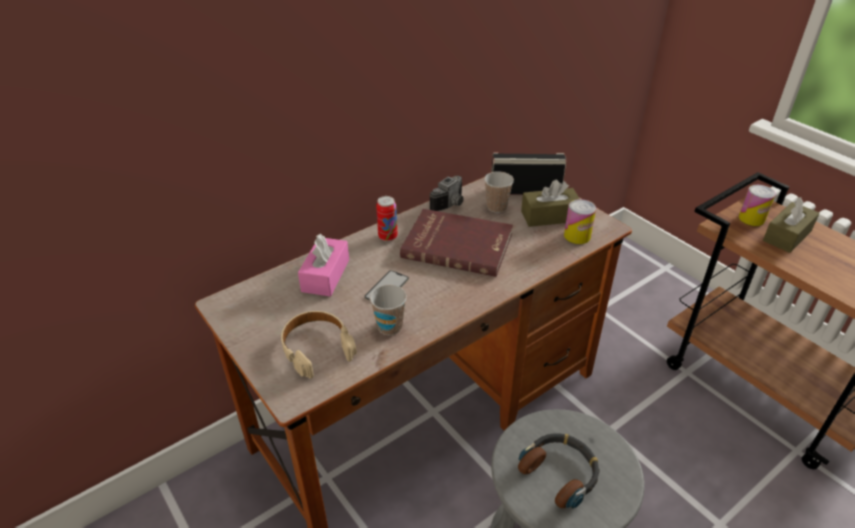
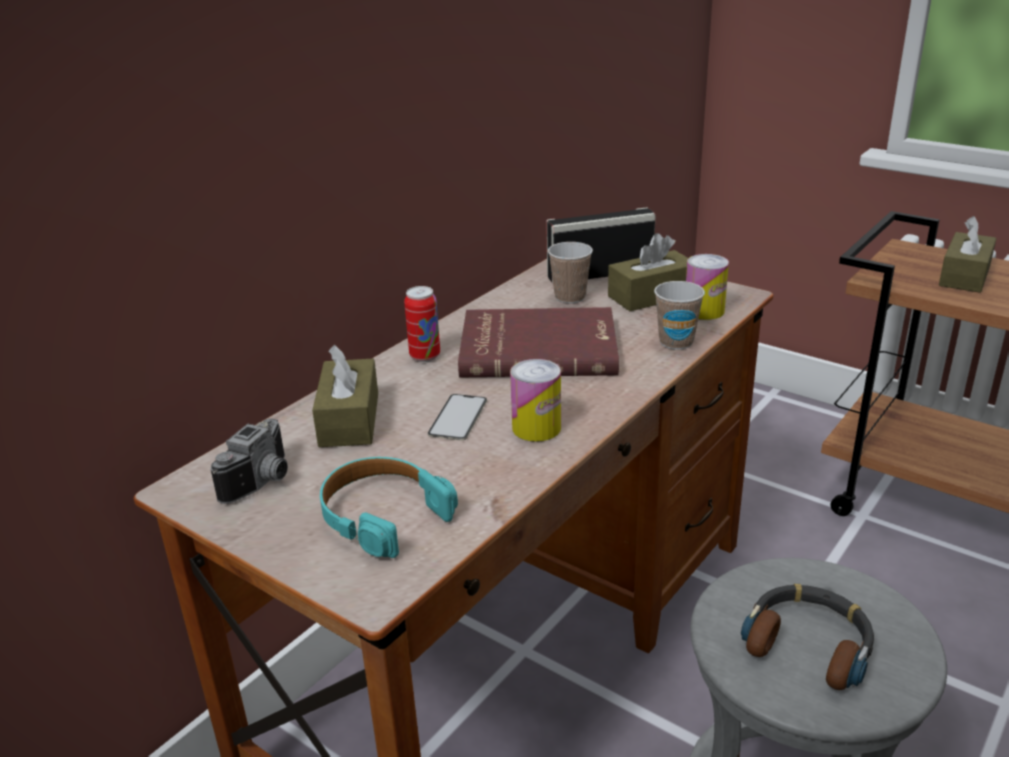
camera: 15 degrees left, 10 degrees down
beige headphones [281,311,357,379] -> turquoise headphones [320,457,458,558]
pink tissue box [298,234,349,297] -> brown tissue box [312,345,378,447]
cup [370,285,407,335] -> cup moved to [654,281,705,350]
camera [430,176,464,211] -> camera moved to [210,419,288,504]
can [739,185,776,226] -> can moved to [510,359,561,442]

